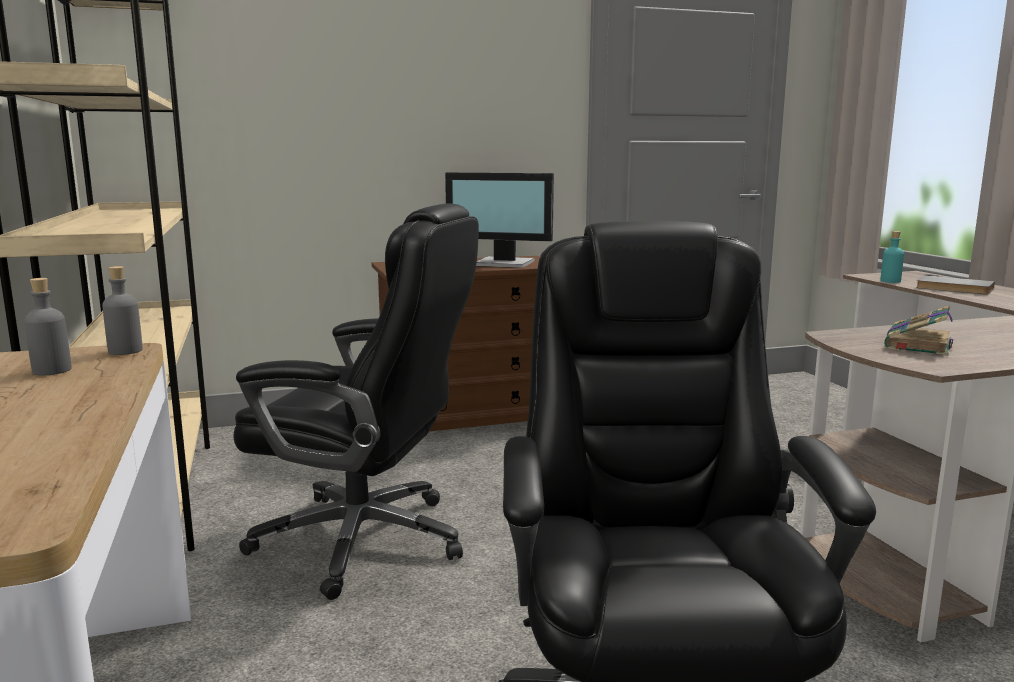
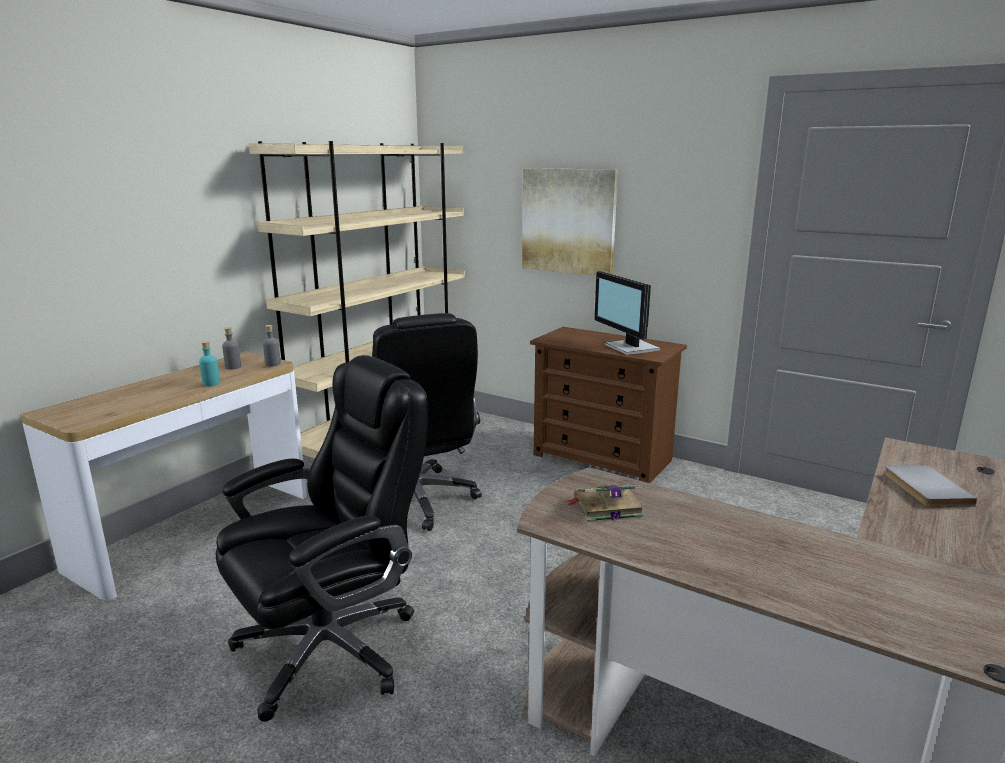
camera: 50 degrees right, 5 degrees up
turquoise bottle [880,231,904,283] -> turquoise bottle moved to [199,341,220,387]
none -> picture [522,168,618,276]

